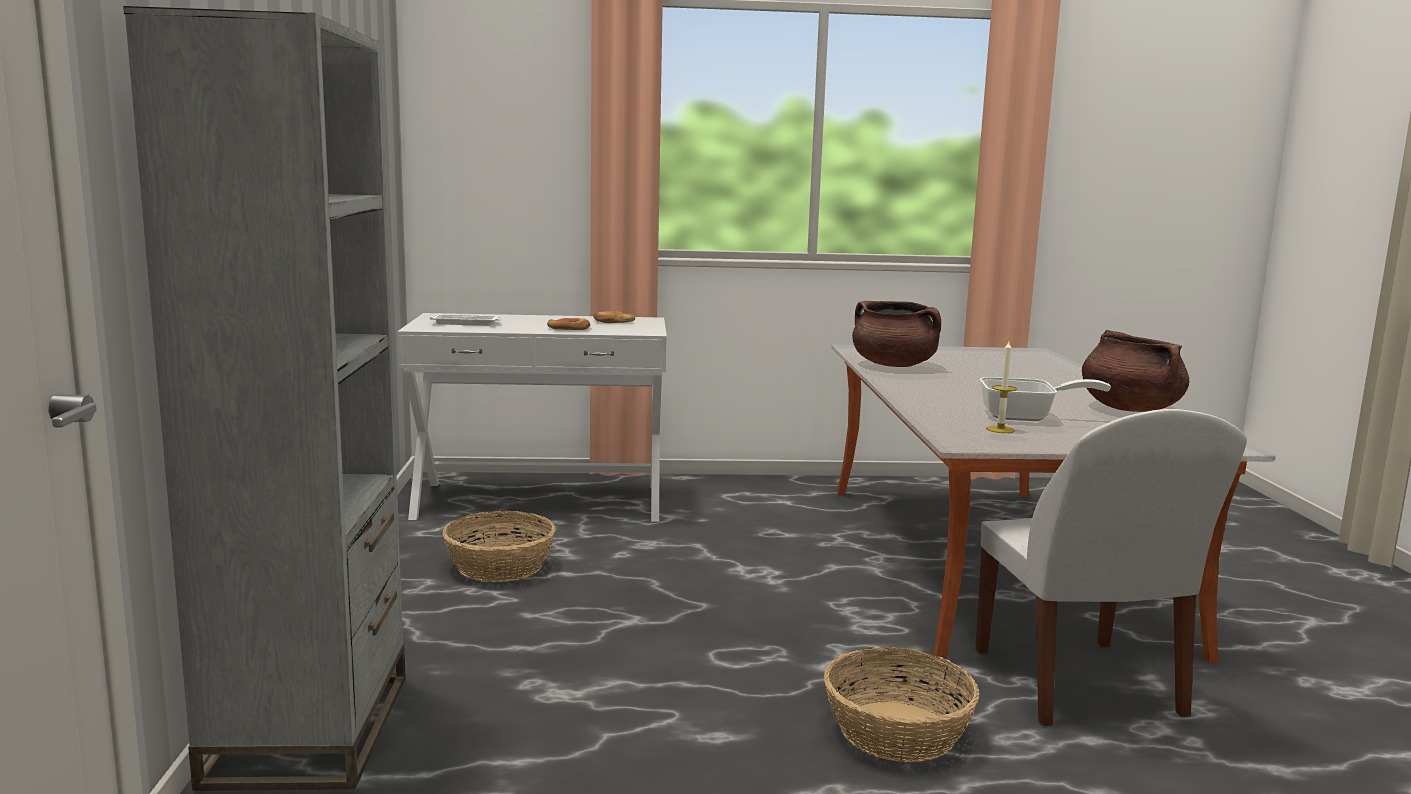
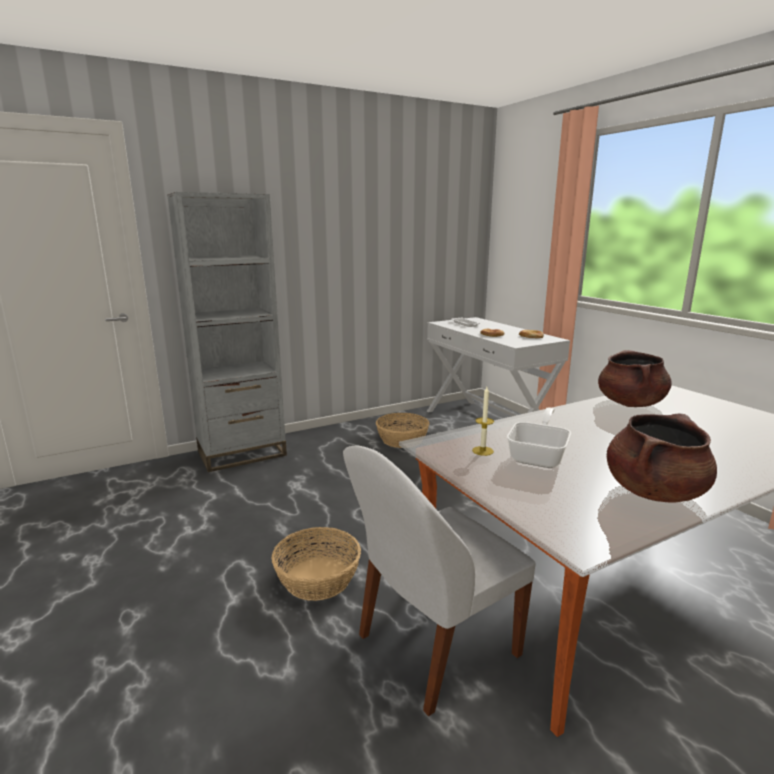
camera: 65 degrees right, 5 degrees up
frying pan [980,377,1111,421] -> frying pan turned 135 degrees counterclockwise [507,407,571,468]

